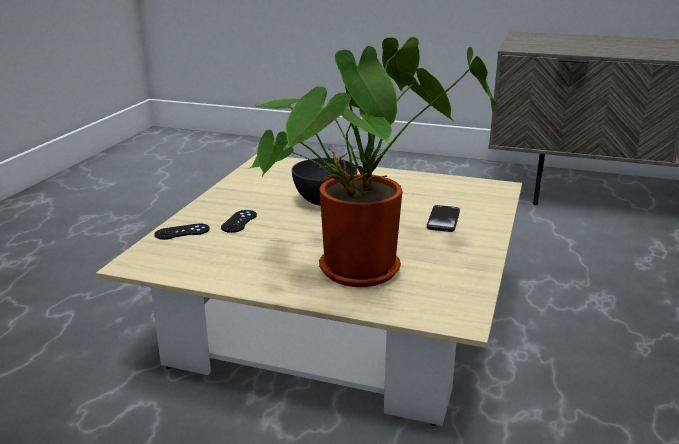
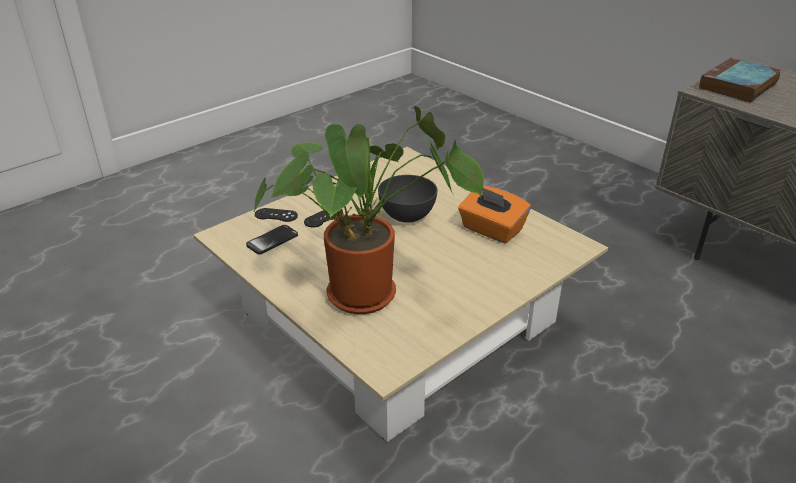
camera: 30 degrees right, 10 degrees up
phone [427,205,460,232] -> phone moved to [246,225,298,254]
none -> orange tissue box [458,186,531,244]
none -> book [699,58,781,103]

